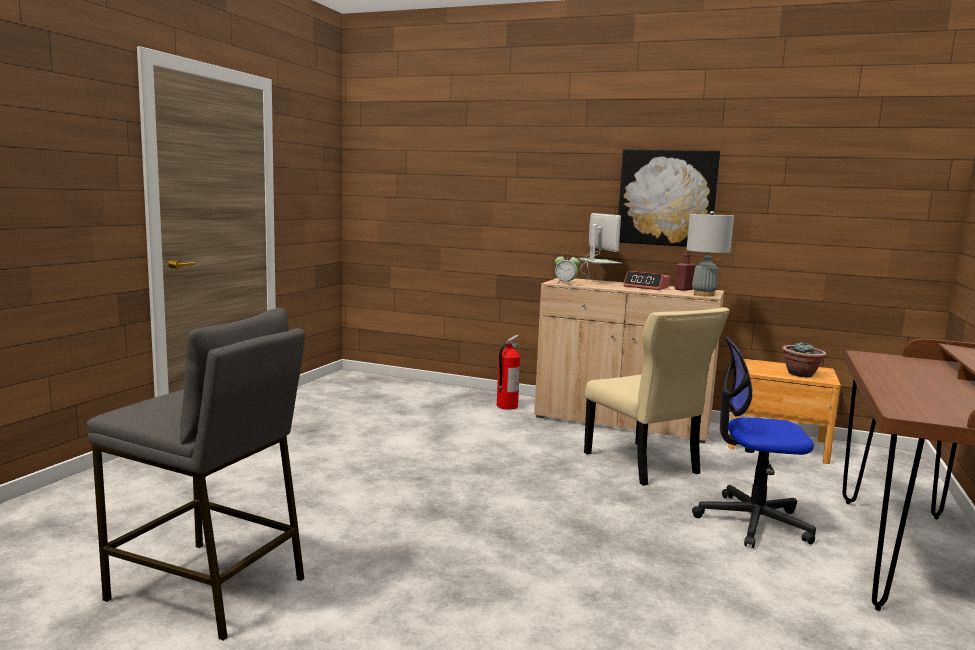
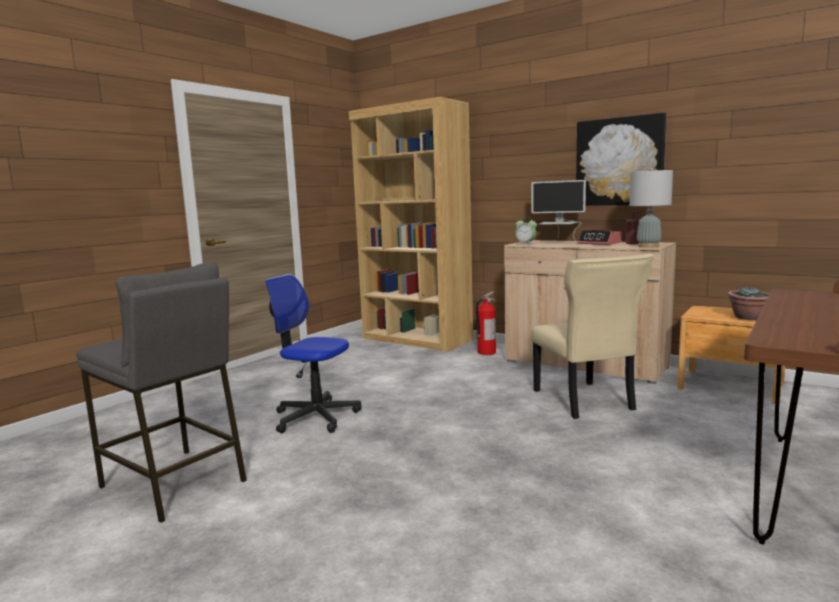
camera: 15 degrees right, 0 degrees up
monitor [579,213,622,281] -> monitor turned 120 degrees clockwise [531,180,586,242]
office chair [692,336,816,548] -> office chair moved to [266,274,361,433]
none -> brown bookcase [349,97,473,352]

